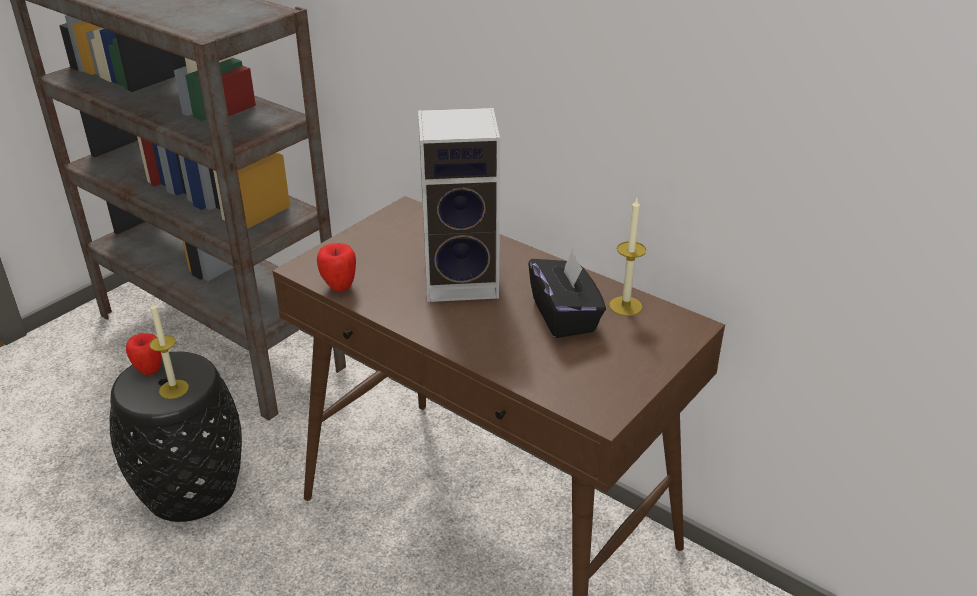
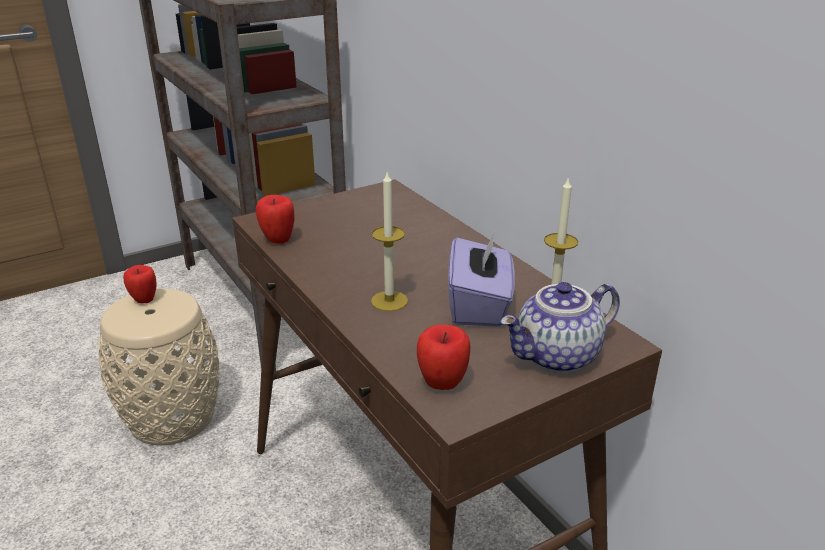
camera: 20 degrees right, 5 degrees down
black stool [109,352,242,522] -> beige stool [99,289,219,446]
candle [149,302,189,399] -> candle moved to [371,170,408,311]
speaker [418,108,500,302] -> none
black tissue box [528,249,606,338] -> purple tissue box [448,232,515,327]
none -> apple [417,325,470,390]
none -> teapot [500,282,620,373]

